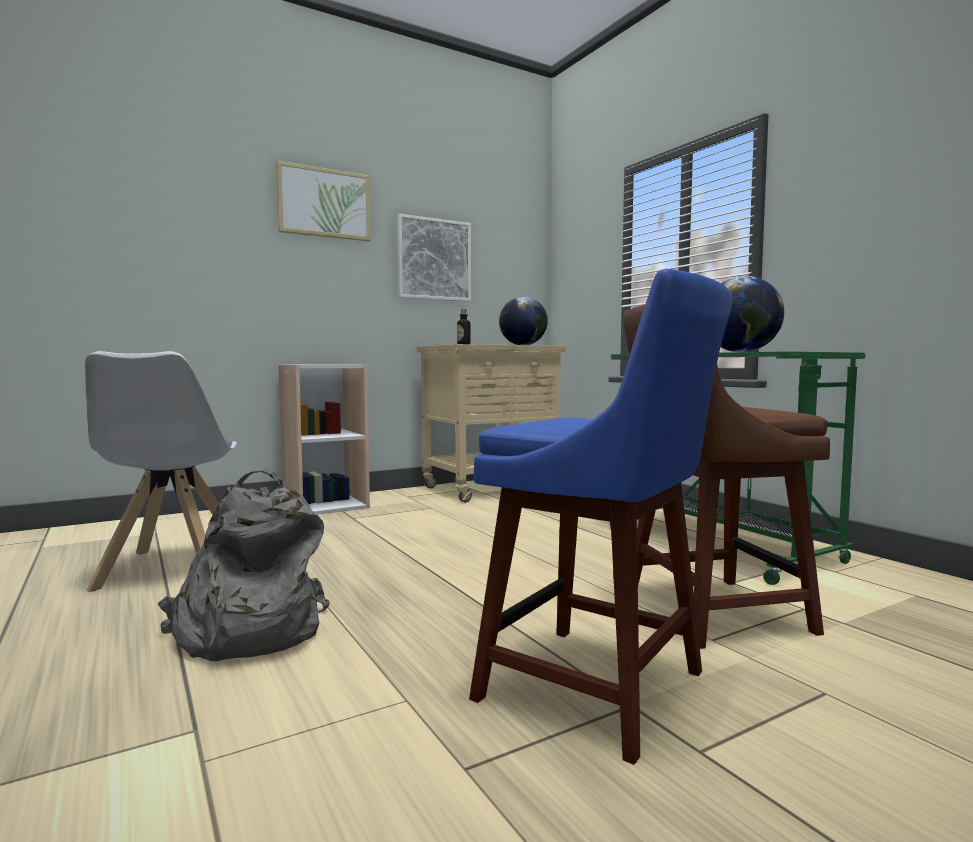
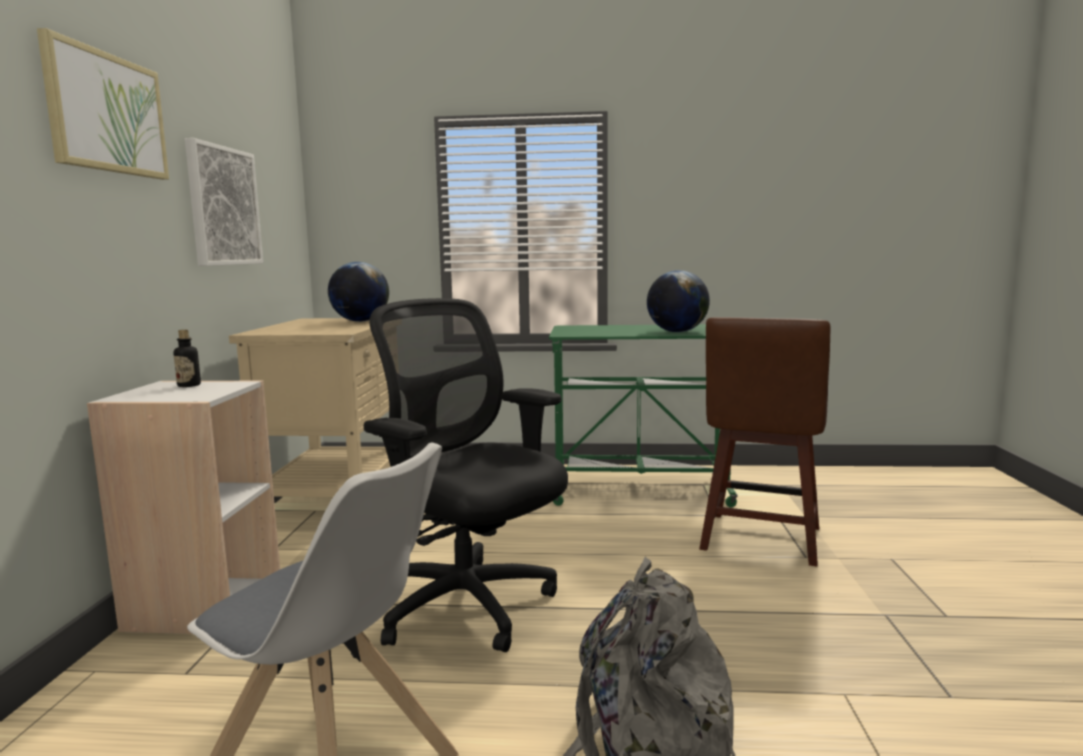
camera: 55 degrees left, 5 degrees up
bottle [457,309,470,344] -> bottle moved to [174,330,201,387]
blue chair [469,269,732,765] -> none
none -> black office chair [364,298,568,652]

